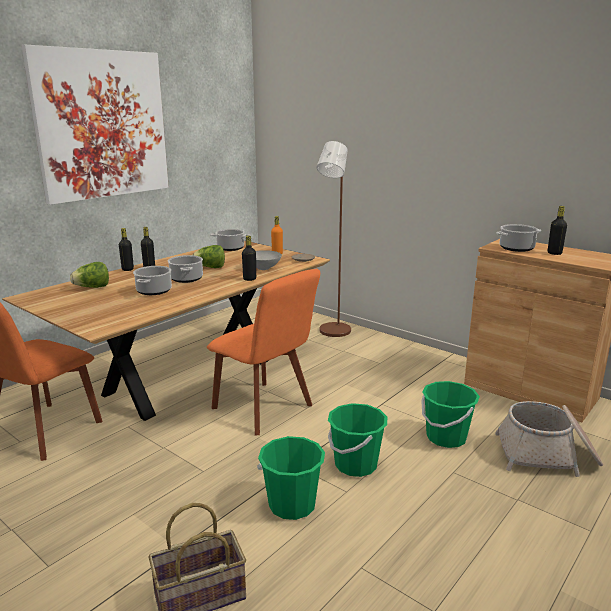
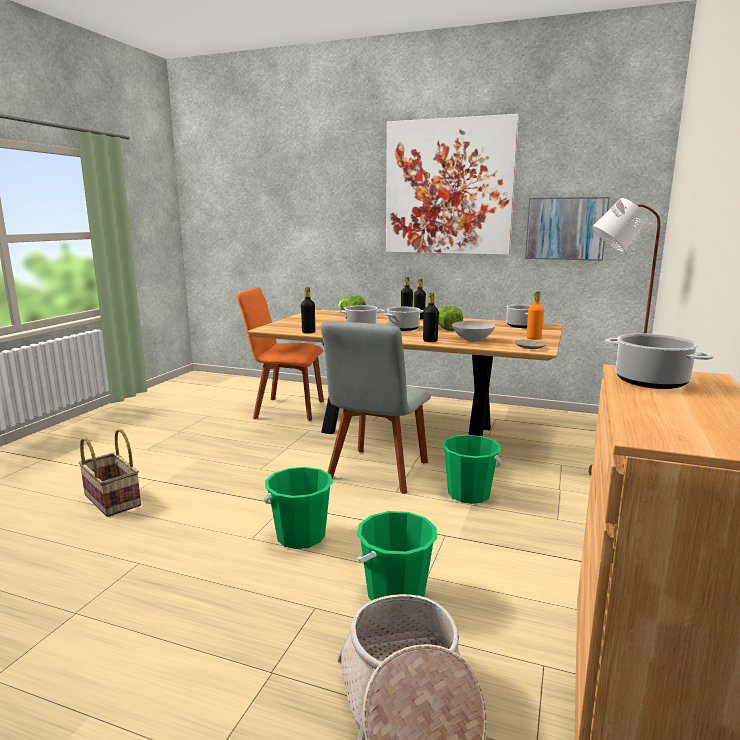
camera: 70 degrees right, 5 degrees down
orange chair [207,269,320,435] -> grey chair [321,322,431,494]
green bucket [257,436,325,520] -> green bucket moved to [442,435,502,504]
black bottle [548,206,567,255] -> black bottle moved to [301,287,315,334]
none -> picture [525,197,609,261]

